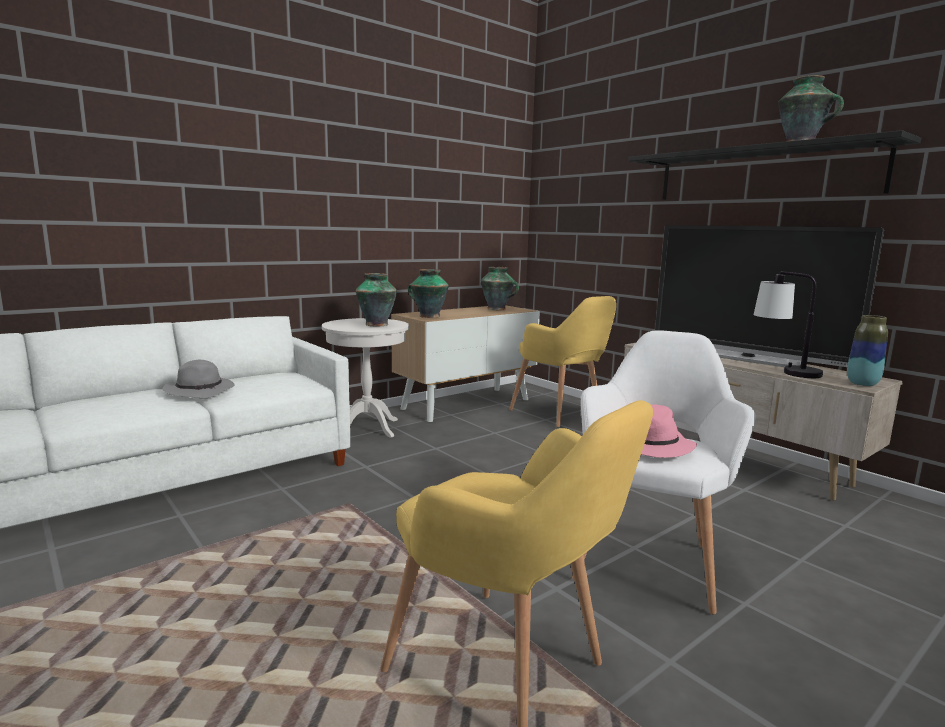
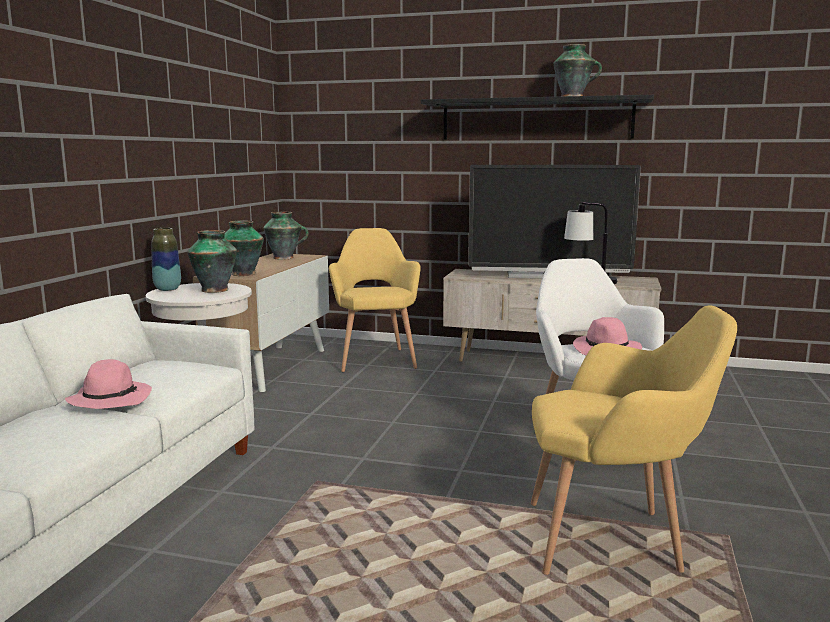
camera: 35 degrees left, 0 degrees up
grey hat [162,360,234,399] -> pink hat [65,359,152,409]
yellow armchair [509,296,616,428] -> yellow armchair turned 120 degrees counterclockwise [329,228,421,372]
vase [847,315,888,386] -> vase moved to [151,228,181,291]

